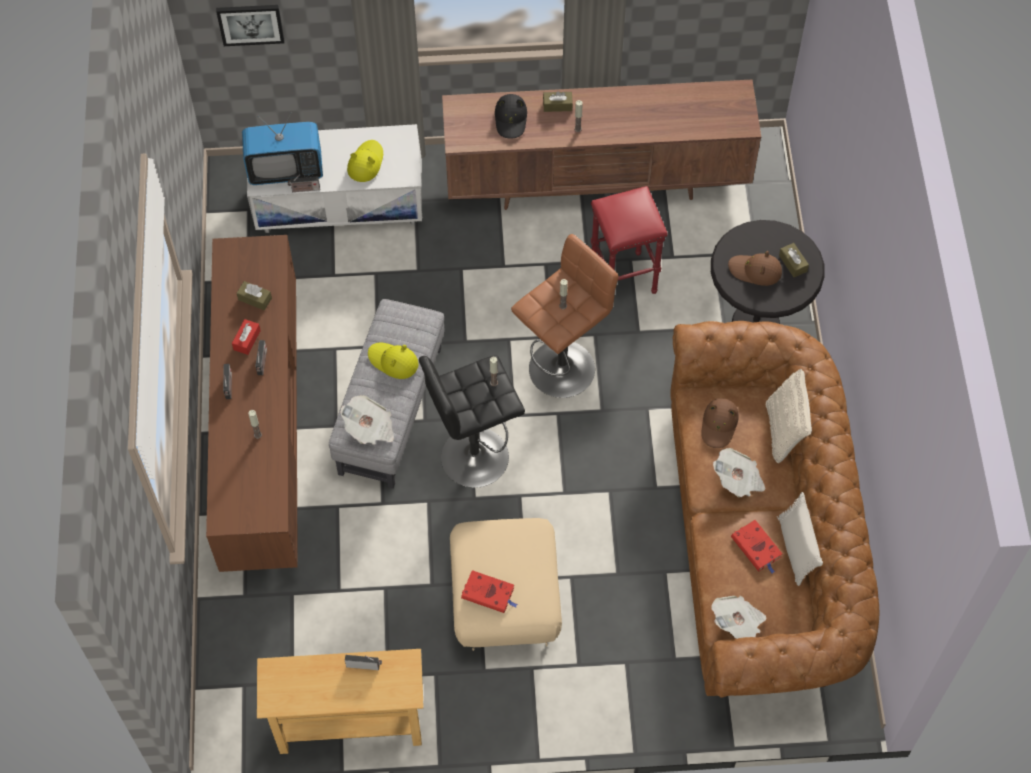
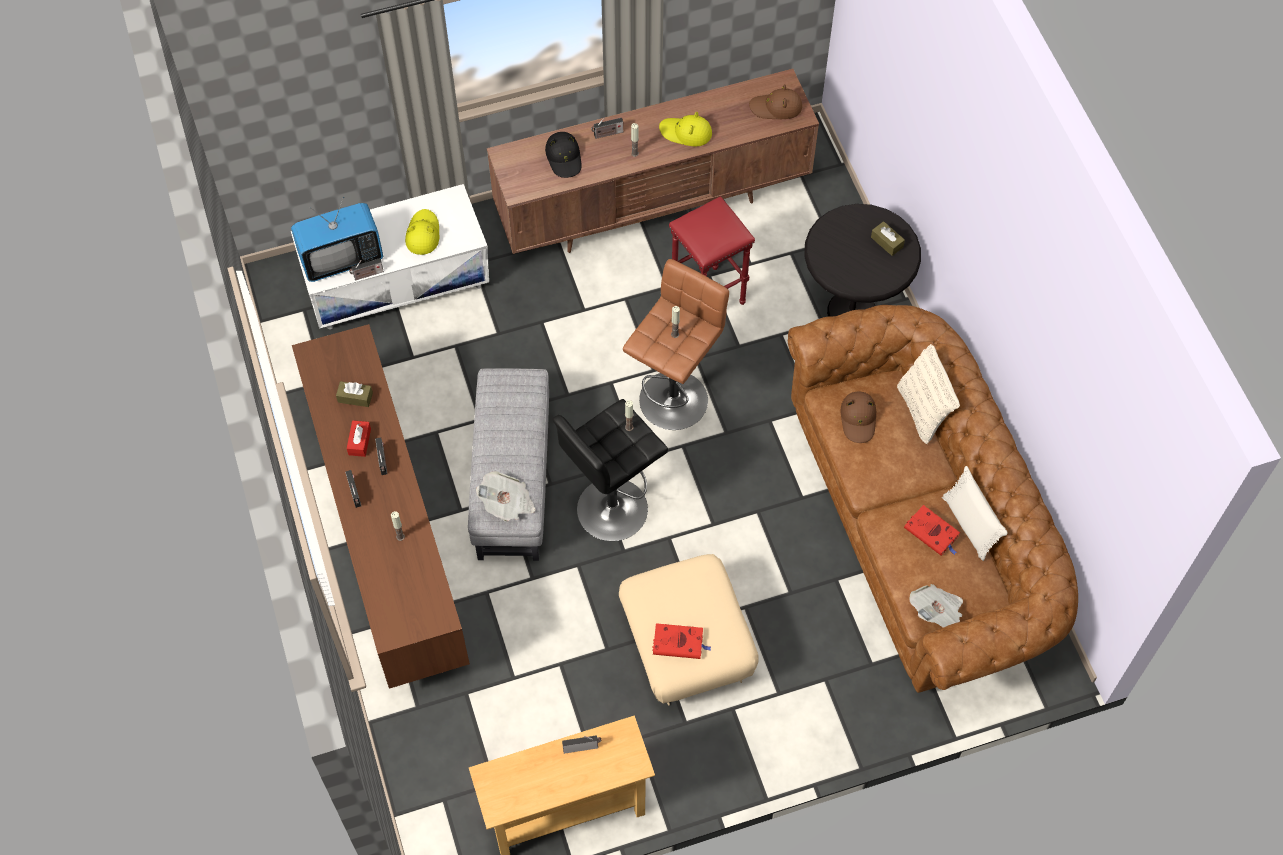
camera: 15 degrees left, 0 degrees up
picture [216,5,284,46] -> none
yellow hat [368,342,418,379] -> yellow hat moved to [659,112,712,146]
brown tissue box [543,91,573,112] -> radio [591,117,623,139]
newspaper [713,448,766,498] -> none
brown hat [728,251,782,286] -> brown hat moved to [749,85,802,119]

